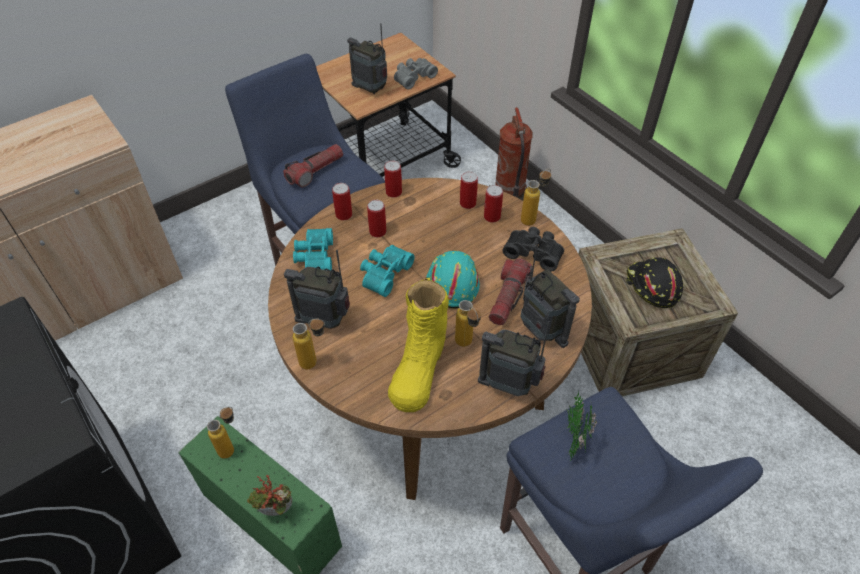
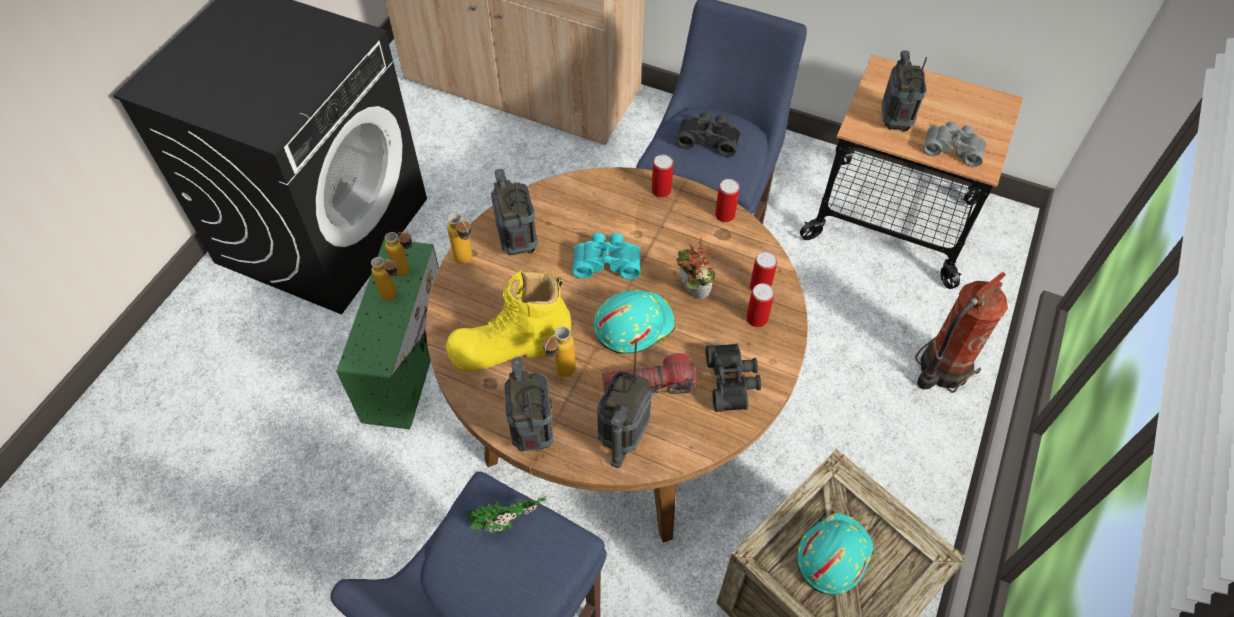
camera: 60 degrees right, 5 degrees up
potted plant [247,475,292,516] -> potted plant moved to [676,237,715,299]
flashlight [283,144,343,187] -> black binoculars [676,112,740,157]
turquoise binoculars [293,228,333,271] -> none
can [367,200,386,237] -> none
bottle [521,169,551,226] -> bottle moved to [371,257,398,301]
black hard hat [626,257,683,308] -> turquoise hard hat [797,513,873,594]

